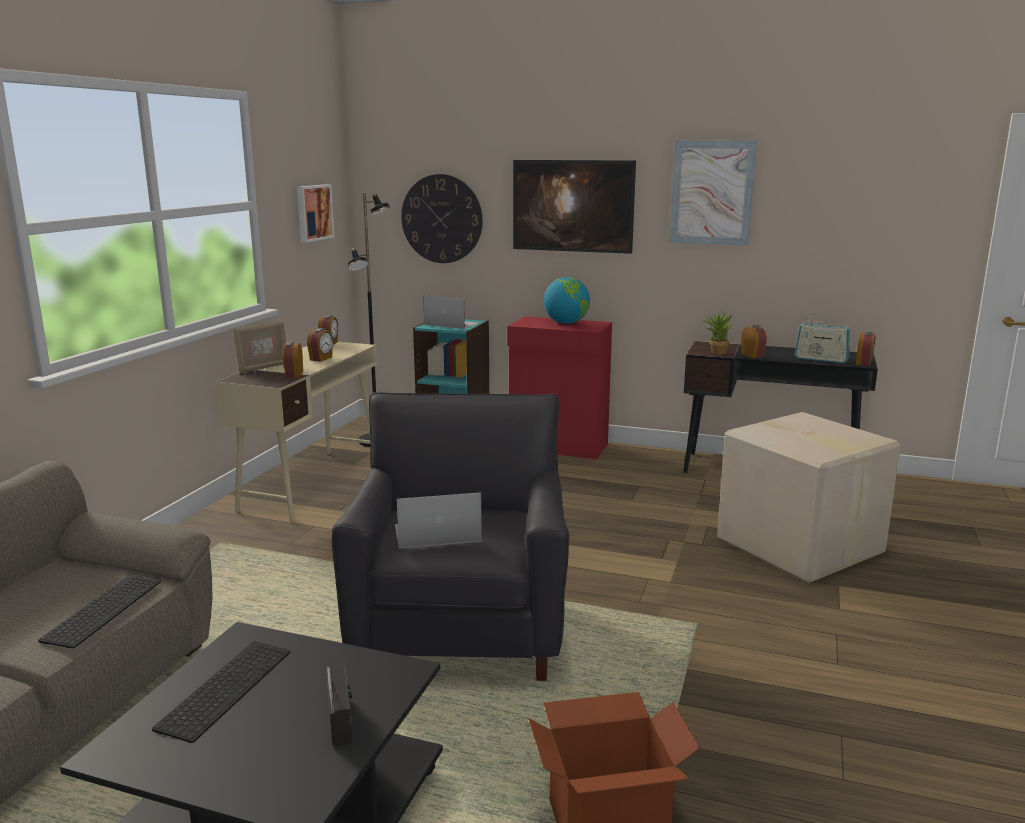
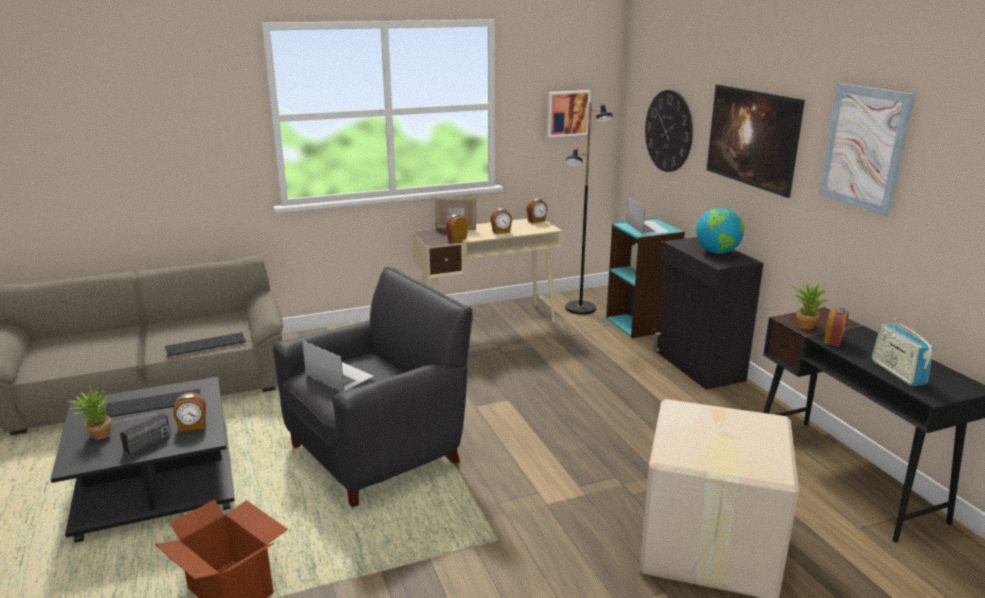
camera: 50 degrees right, 5 degrees up
red cabinet [507,316,612,459] -> black cabinet [654,237,764,390]
alarm clock [856,332,876,366] -> alarm clock moved to [173,393,206,432]
none -> potted plant [66,385,112,440]

